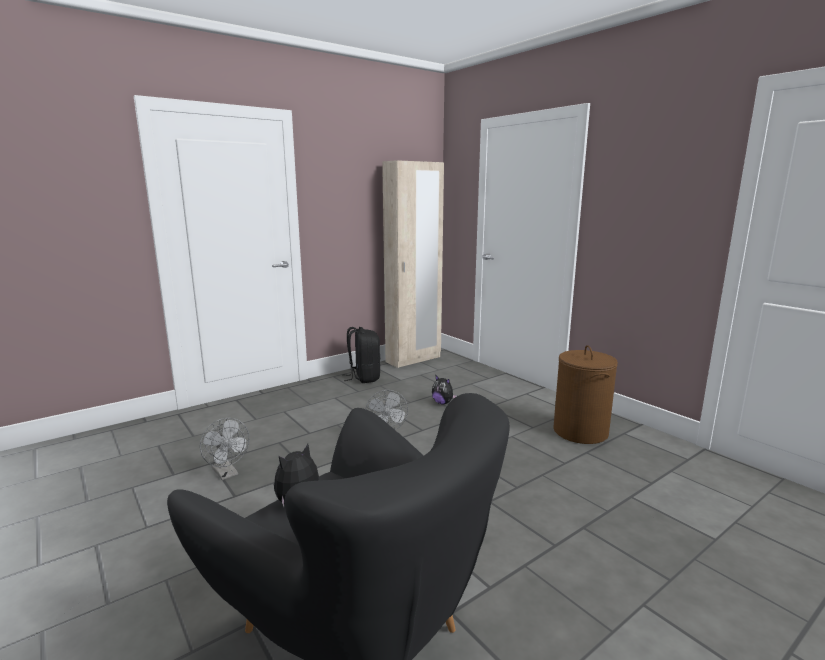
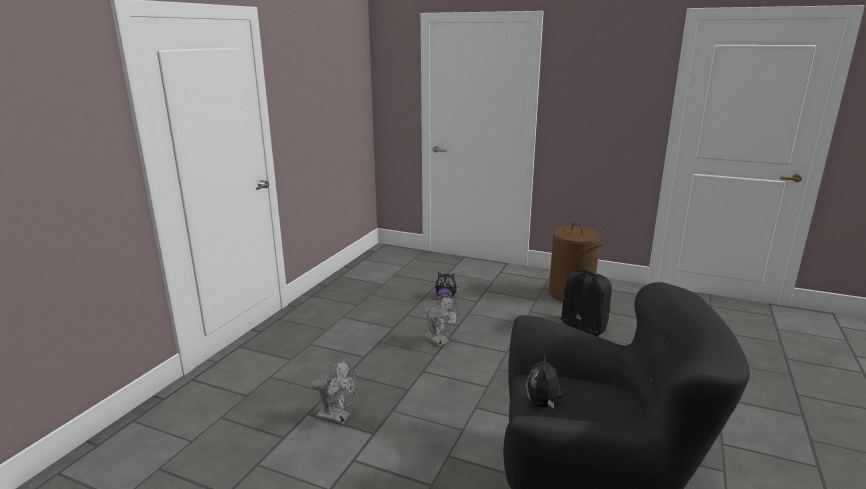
camera: 30 degrees left, 5 degrees up
black backpack [342,327,381,383] -> black backpack moved to [560,269,612,336]
beige wardrobe [382,160,444,368] -> none

